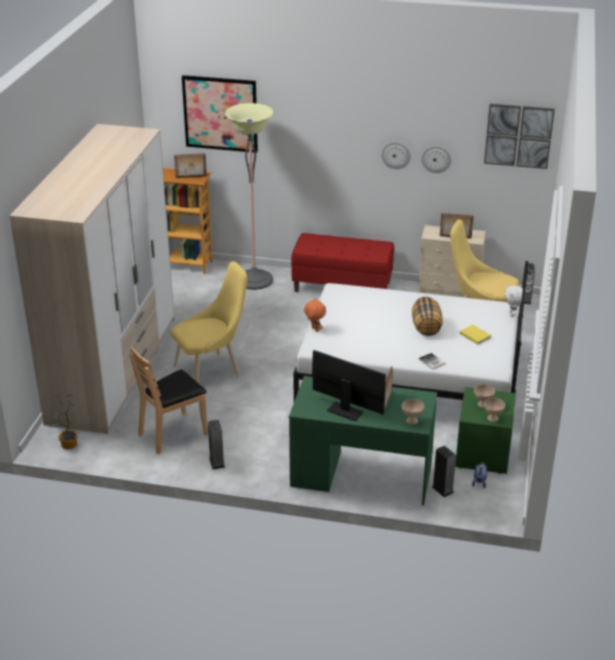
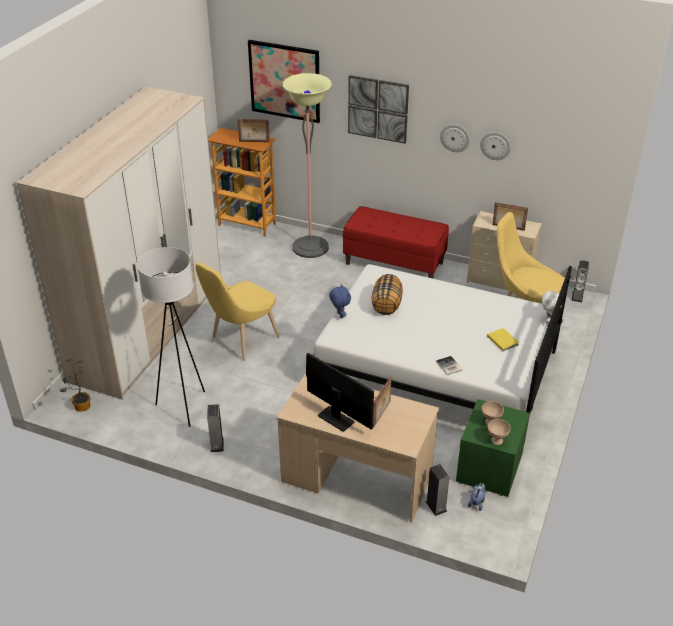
camera: 10 degrees right, 5 degrees up
brown chair [129,346,208,454] -> white floor lamp [137,247,205,427]
yellow chair [171,261,247,382] -> yellow chair turned 150 degrees clockwise [195,262,280,361]
green desk [289,376,437,506] -> beige desk [277,373,439,523]
orange plush toy [304,298,326,332] -> blue plush toy [329,284,351,319]
beige bowl [402,399,424,425] -> none
pillow [412,297,443,336] -> pillow moved to [372,274,403,315]
picture [484,104,555,169] -> picture moved to [348,75,409,144]

